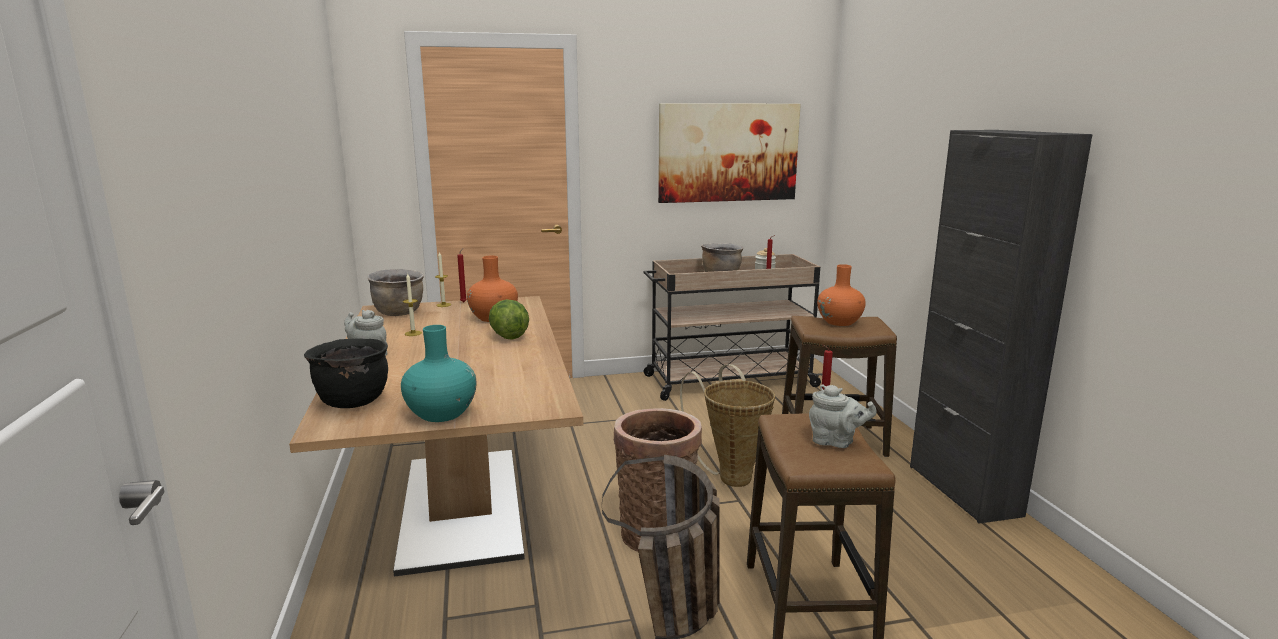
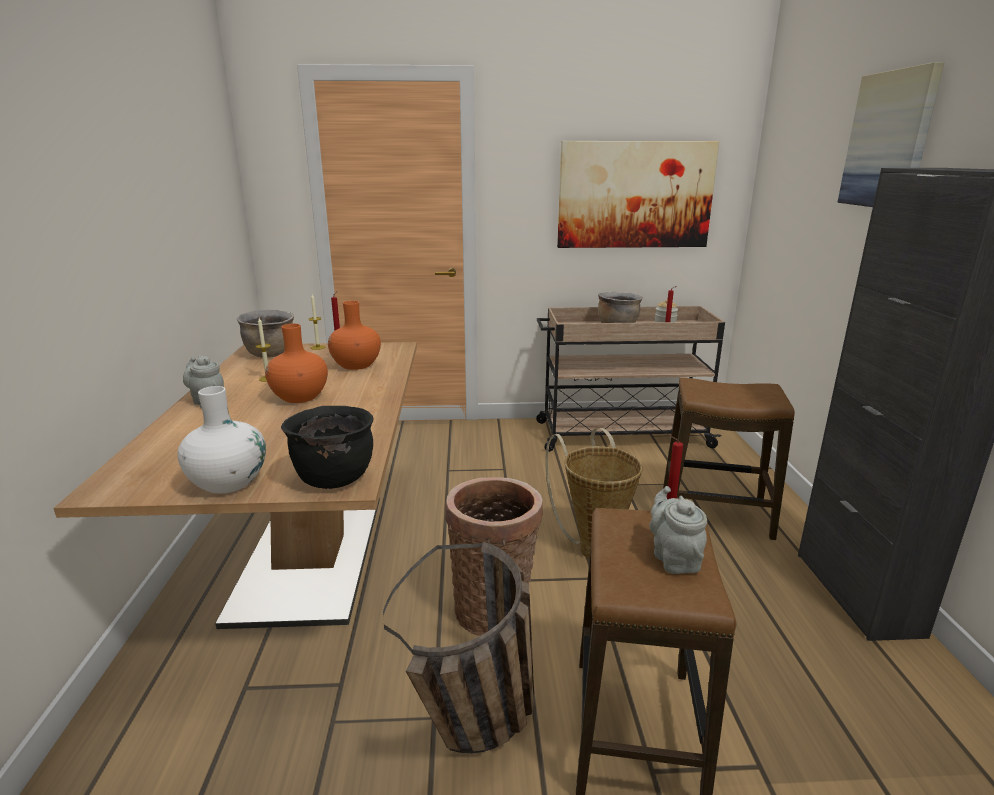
camera: 10 degrees right, 5 degrees up
black cooking pot [304,338,388,408] -> black cooking pot moved to [281,406,374,489]
turquoise vase [401,325,476,422] -> white vase [178,386,266,494]
lettuce [489,299,529,340] -> none
grey teapot [809,385,877,448] -> grey teapot turned 135 degrees counterclockwise [649,486,707,574]
orange vase [817,264,866,326] -> orange vase moved to [265,324,328,403]
none -> picture [837,62,944,207]

